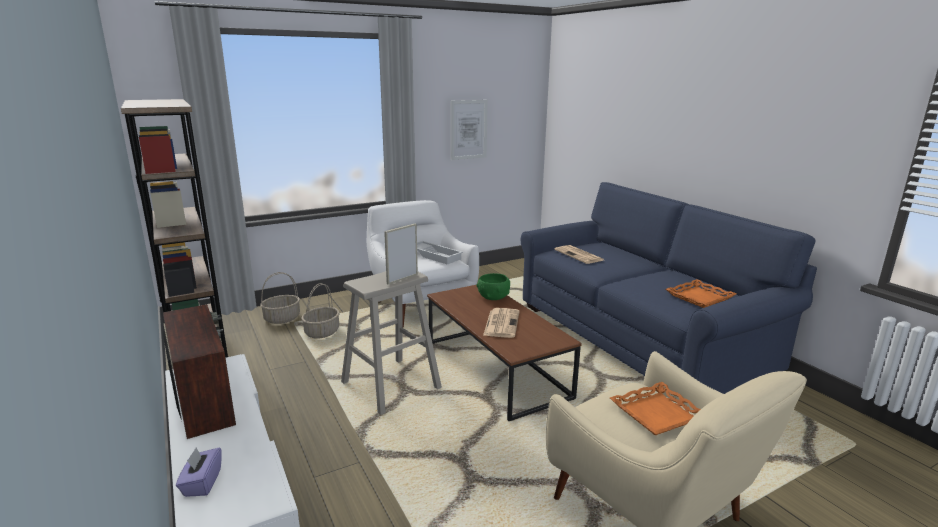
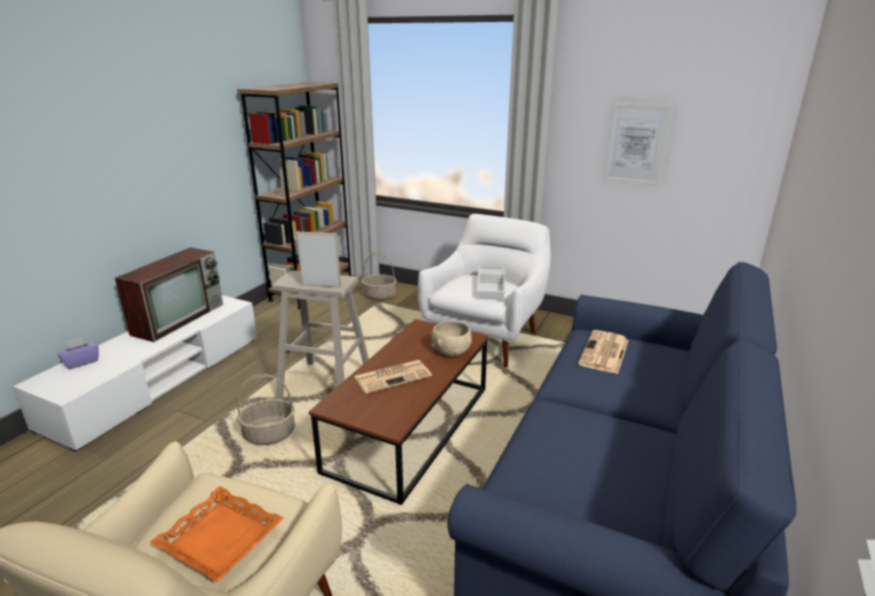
camera: 55 degrees right, 5 degrees up
basket [301,283,340,339] -> basket moved to [237,374,295,445]
green bowl [477,273,510,300] -> beige bowl [431,321,472,356]
orange tray [666,279,736,308] -> none

